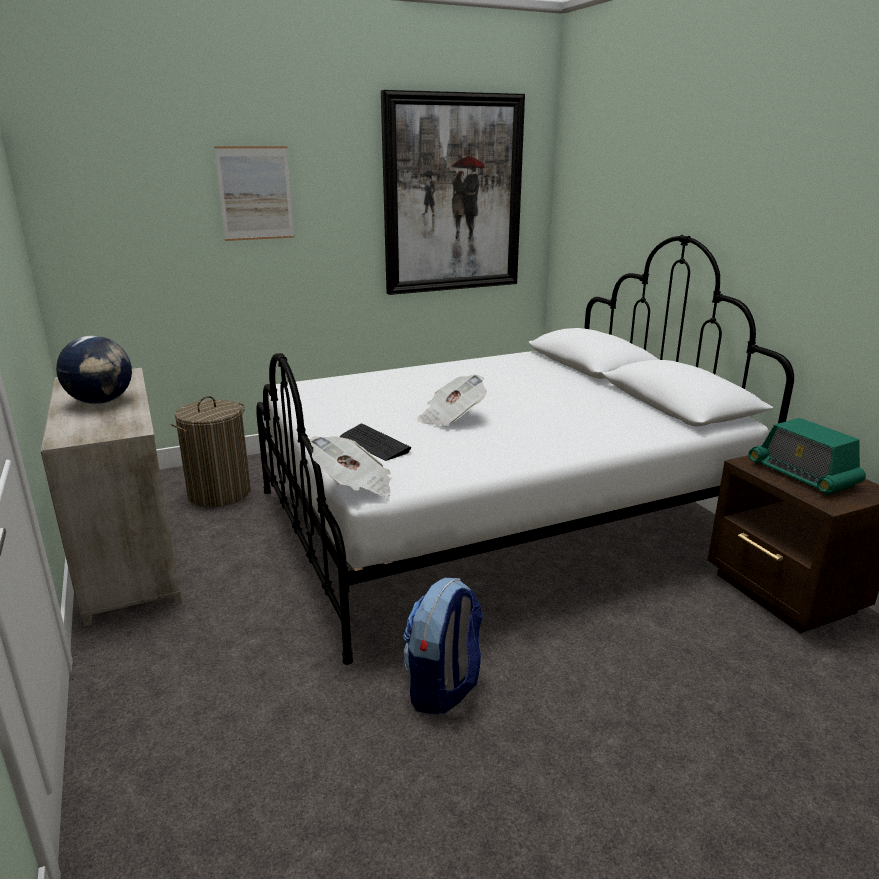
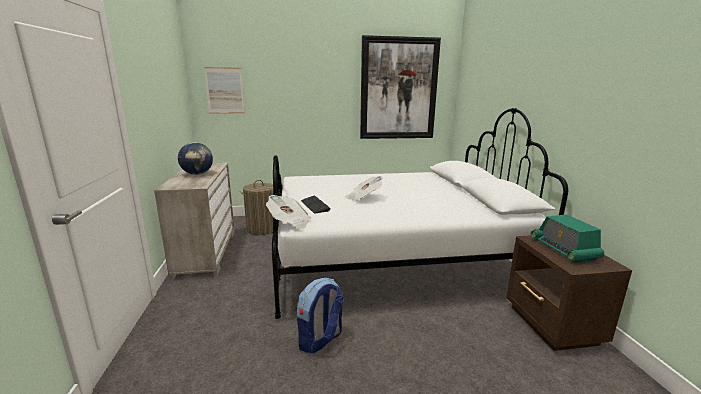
camera: 15 degrees right, 5 degrees down
picture [214,146,294,241] -> picture moved to [204,67,245,113]

